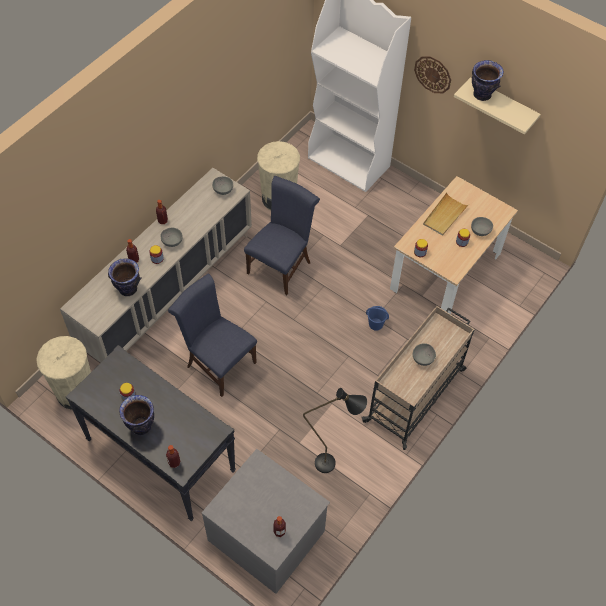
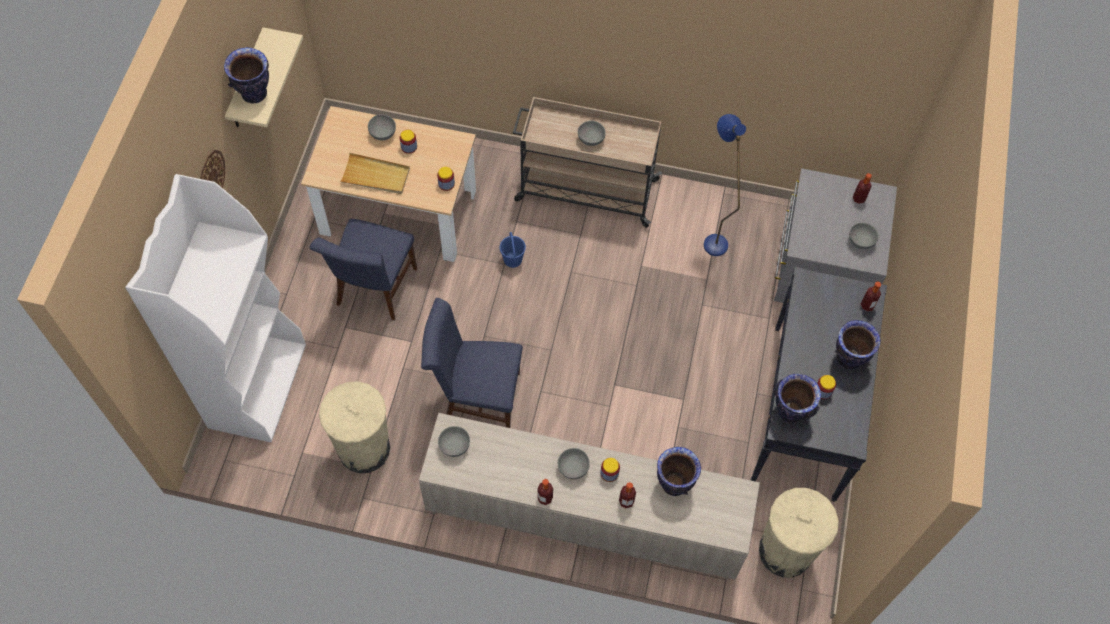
camera: 115 degrees left, 5 degrees up
blue chair [168,273,257,397] -> blue chair moved to [310,219,417,320]
black floor lamp [303,388,367,473] -> blue floor lamp [704,114,746,256]
none -> vase [773,373,821,423]
none -> grey bowl [849,223,879,249]

